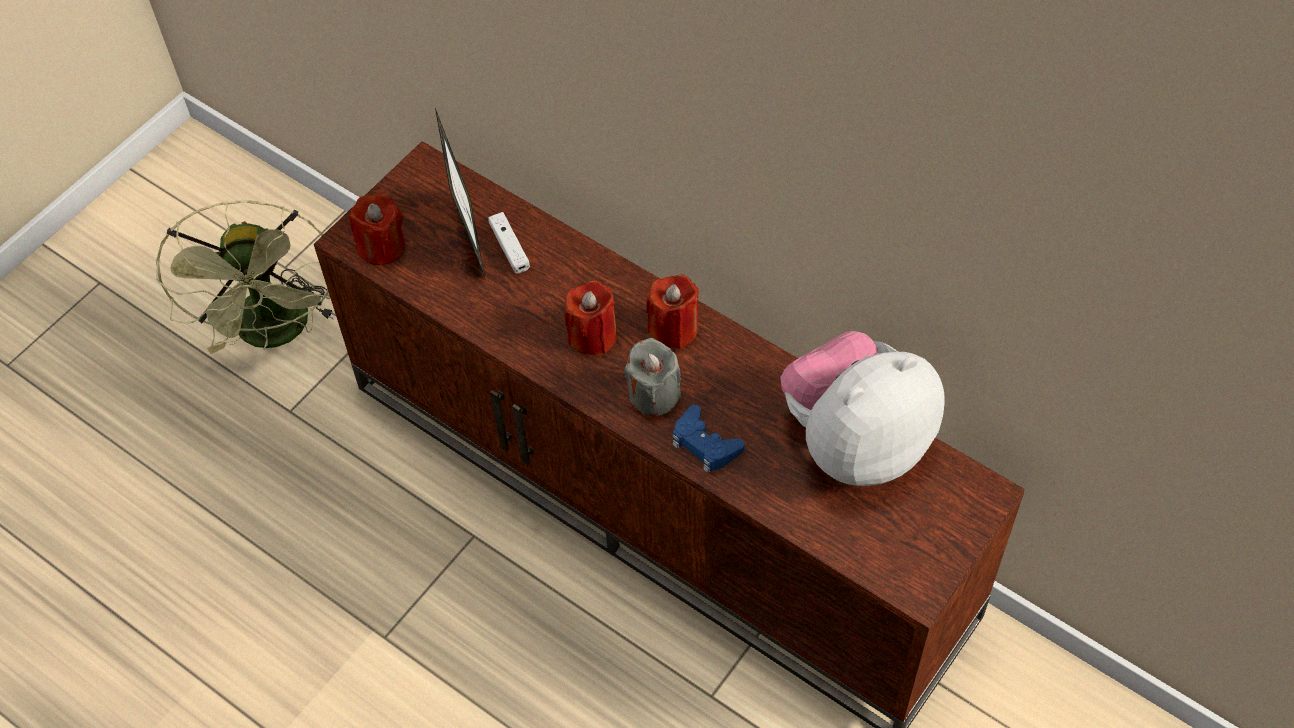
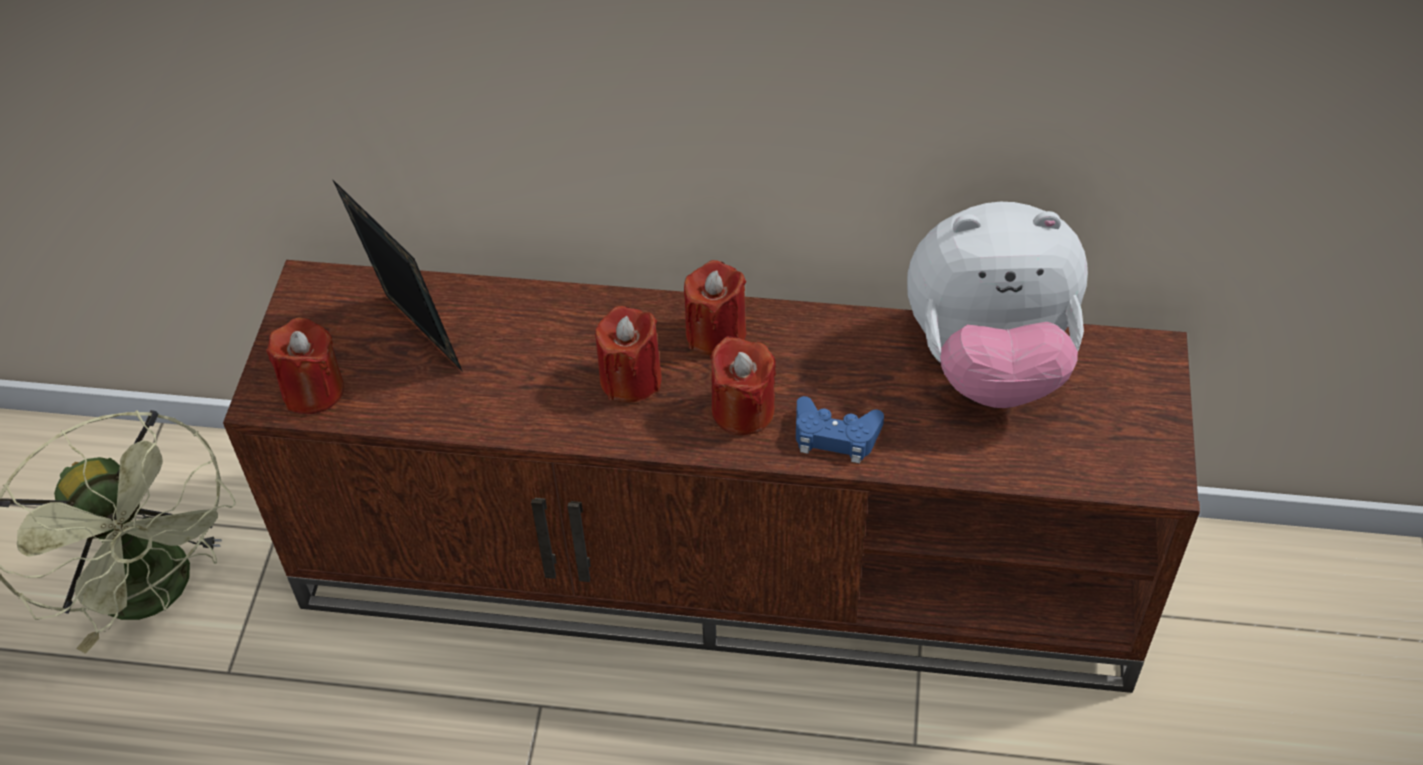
camera: 30 degrees left, 5 degrees down
white game controller [488,212,530,273] -> none
grey candle [624,338,681,416] -> red candle [710,336,776,435]
plush toy [780,331,945,486] -> plush toy turned 120 degrees counterclockwise [907,202,1088,408]

